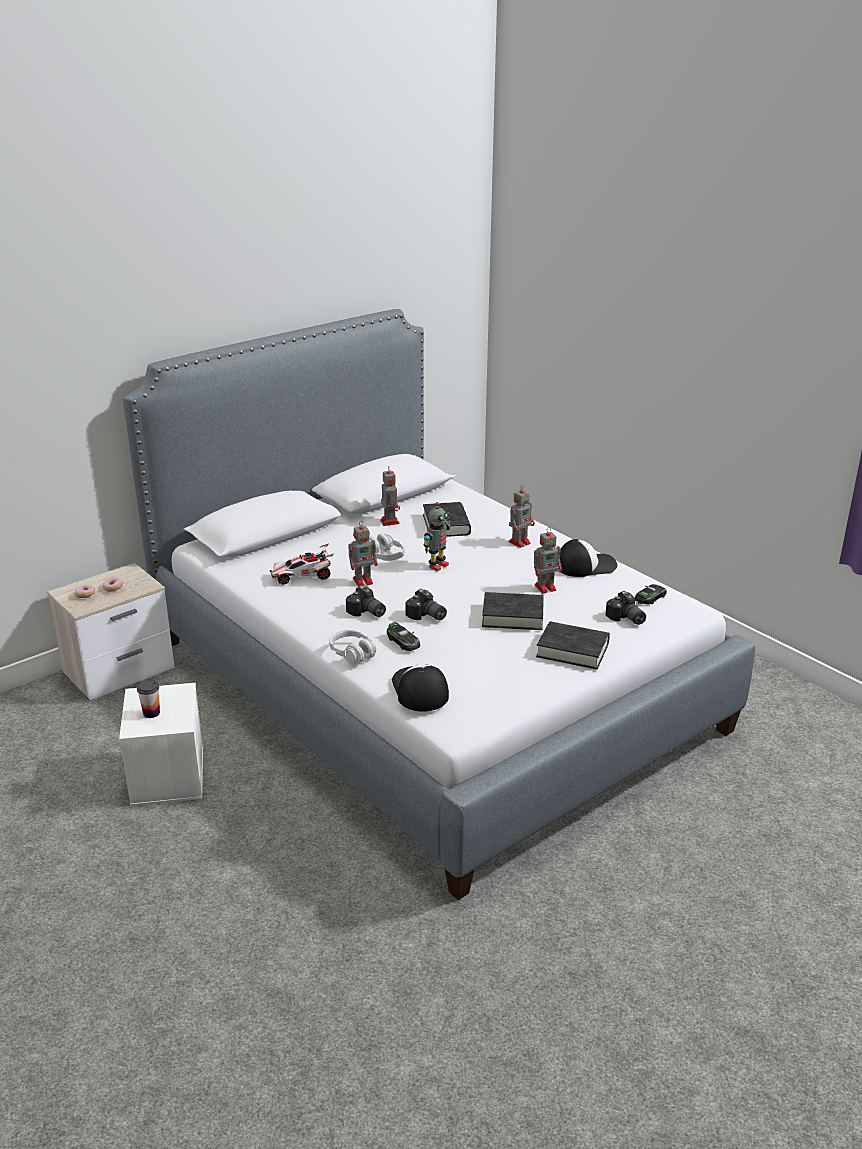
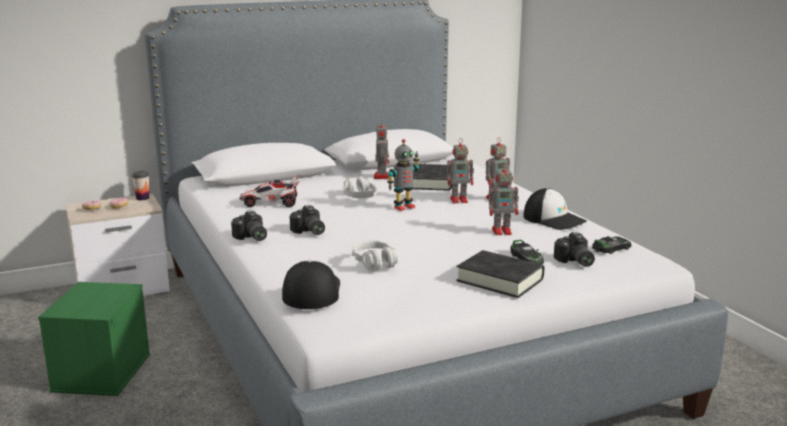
camera: 15 degrees right, 10 degrees down
white storage box [119,683,203,806] -> green storage box [38,282,150,396]
cup [137,680,160,718] -> cup moved to [132,171,149,200]
grey headphones [330,629,376,664] -> grey headphones moved to [352,240,398,271]
toy robot [348,521,377,587] -> toy robot moved to [447,138,474,203]
toy car [387,622,420,651] -> toy car moved to [510,240,544,264]
camera [405,589,447,620] -> camera moved to [231,210,267,241]
black book [482,592,544,630] -> none
cap [560,539,617,577] -> cap turned 45 degrees clockwise [523,188,587,230]

